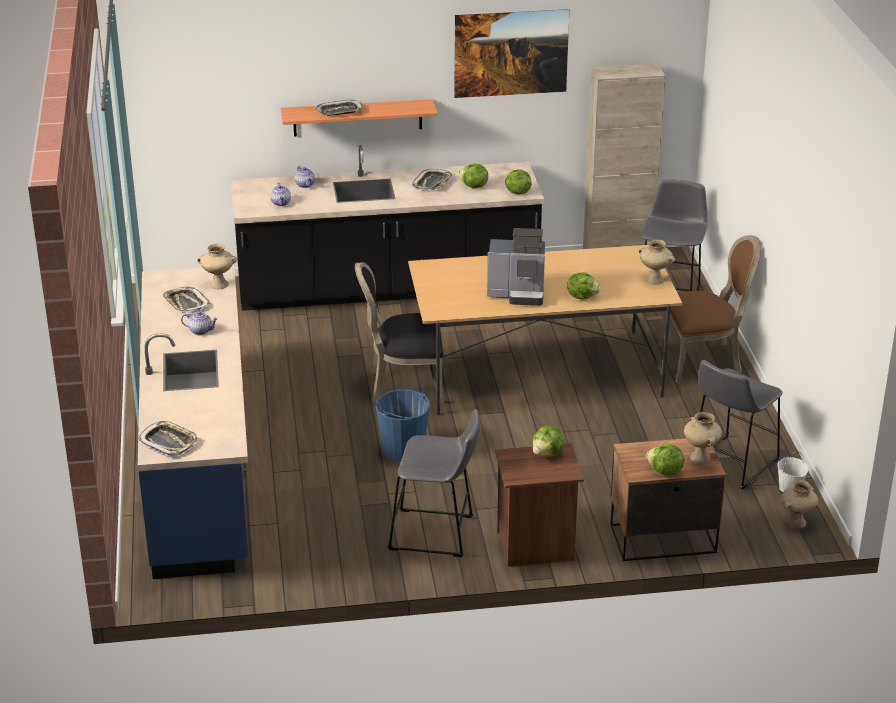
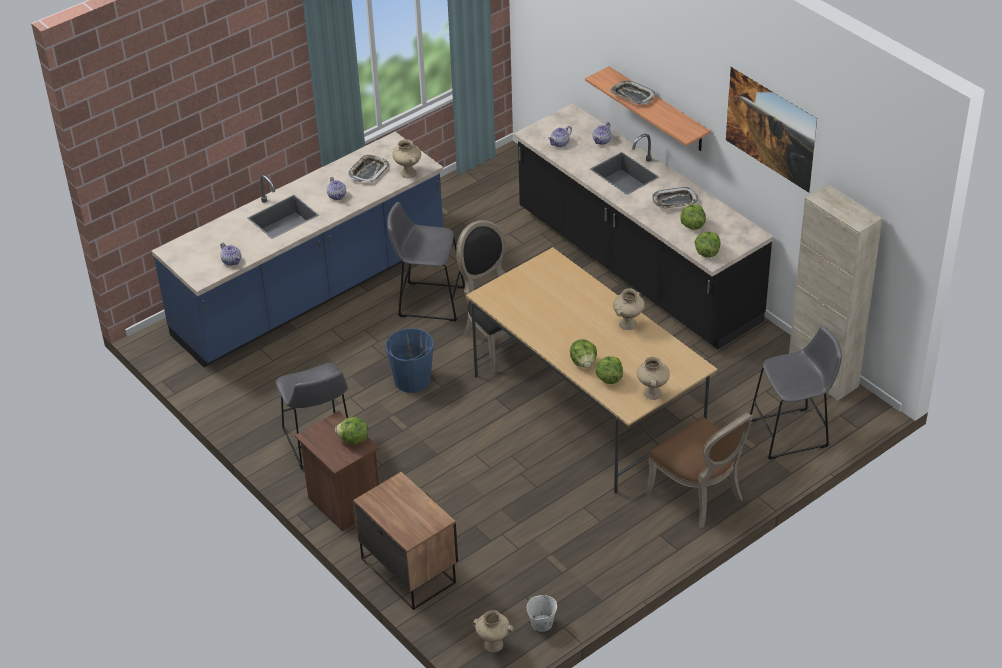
camera: 60 degrees right, 10 degrees up
tray [138,421,198,456] -> none
coffee machine [487,228,545,306] -> none
lettuce [646,444,684,475] -> lettuce moved to [596,356,623,384]
beige vase [684,412,722,464] -> beige vase moved to [613,288,645,330]
grey stool [698,360,782,490] -> grey stool moved to [387,202,465,321]
none -> teapot [220,243,241,266]

